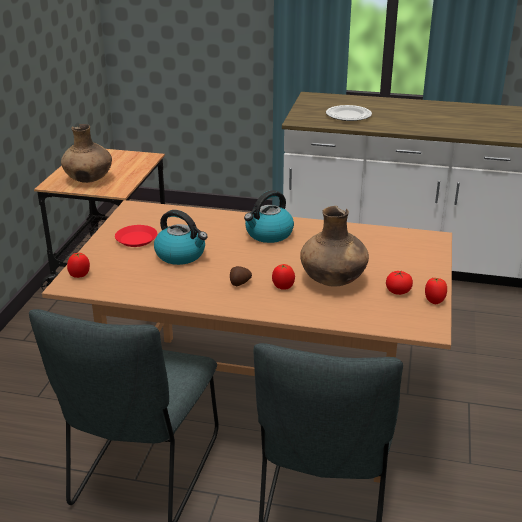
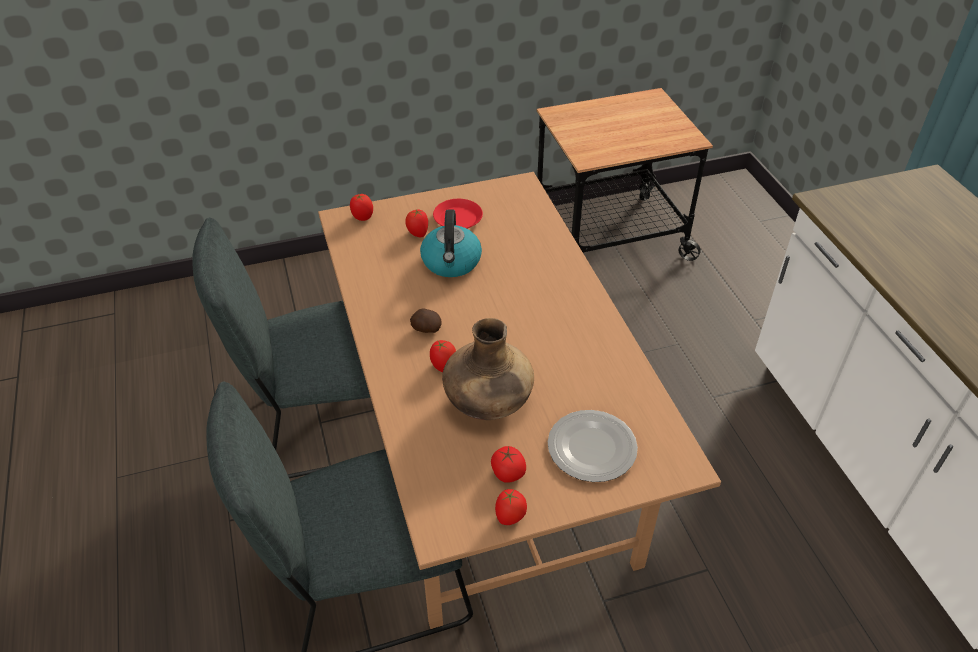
camera: 60 degrees right, 15 degrees up
brown vase [61,124,112,183] -> none
kettle [244,190,294,243] -> none
plate [326,105,372,121] -> plate moved to [548,410,638,482]
none -> tomato [405,209,428,237]

